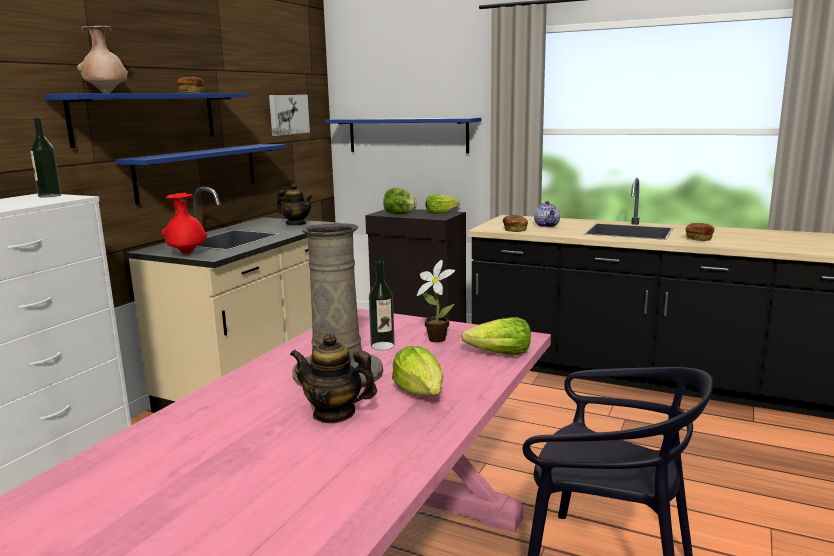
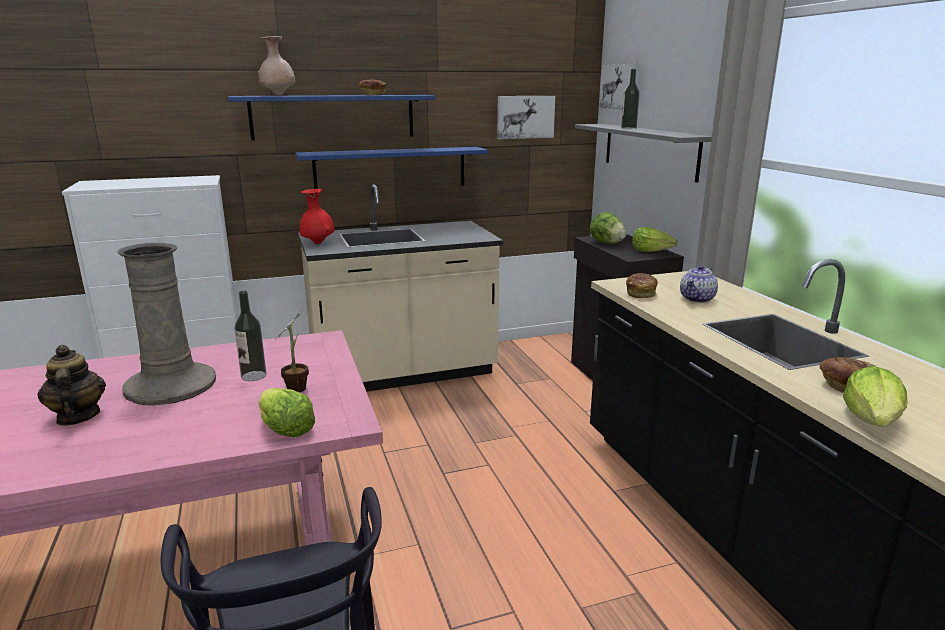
camera: 45 degrees right, 5 degrees up
bottle [30,118,61,197] -> bottle moved to [621,69,640,129]
teapot [277,183,313,225] -> none
blue shelf [325,118,481,154] -> grey shelf [575,124,712,183]
lettuce [392,346,443,396] -> lettuce moved to [843,366,907,427]
none -> picture [600,64,641,110]

